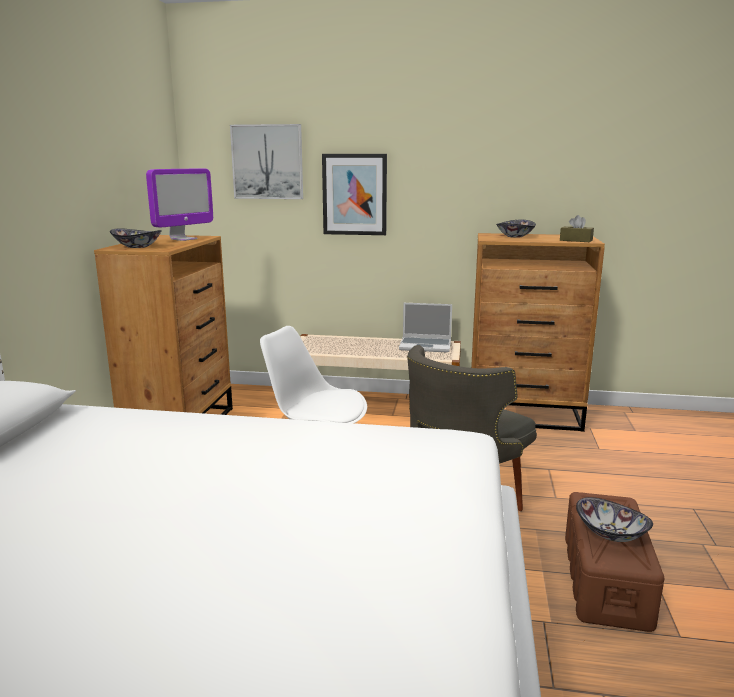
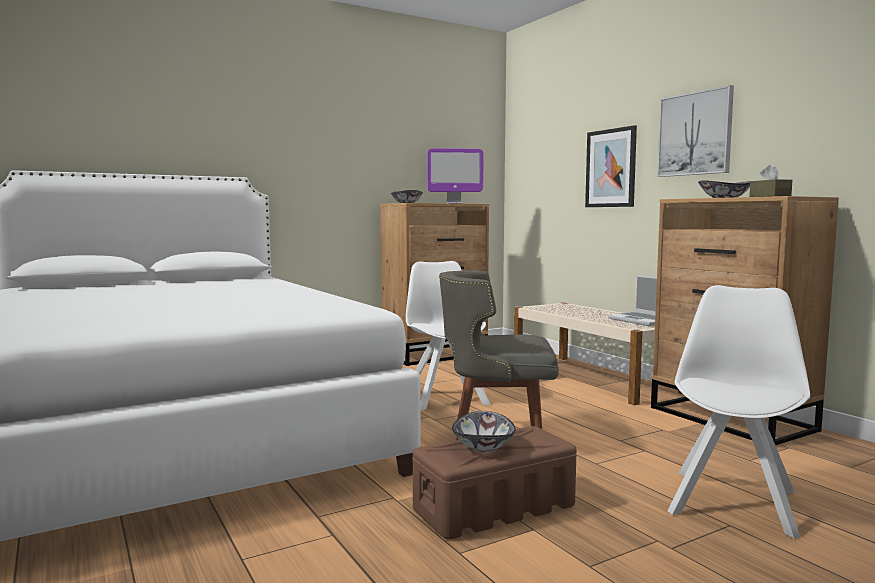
camera: 50 degrees right, 10 degrees down
picture [230,124,303,199] -> picture moved to [657,85,734,177]
none -> white chair [668,285,810,539]

